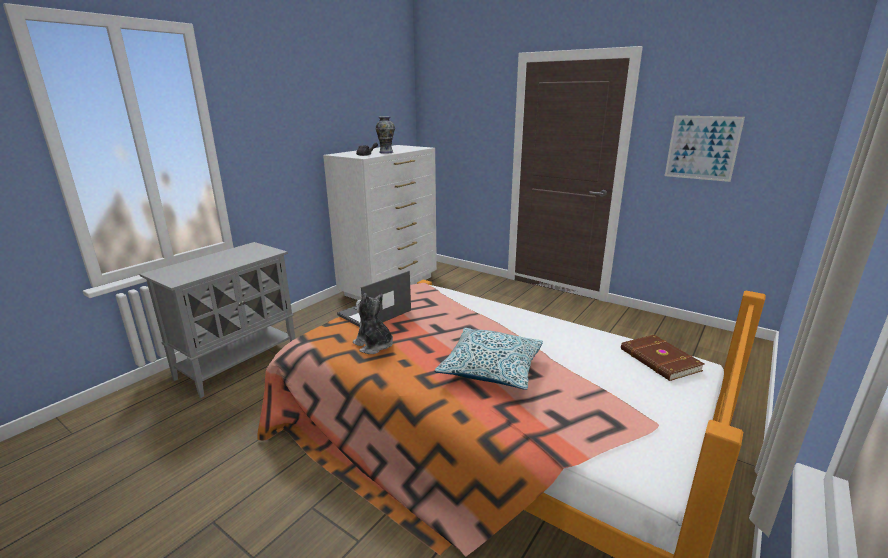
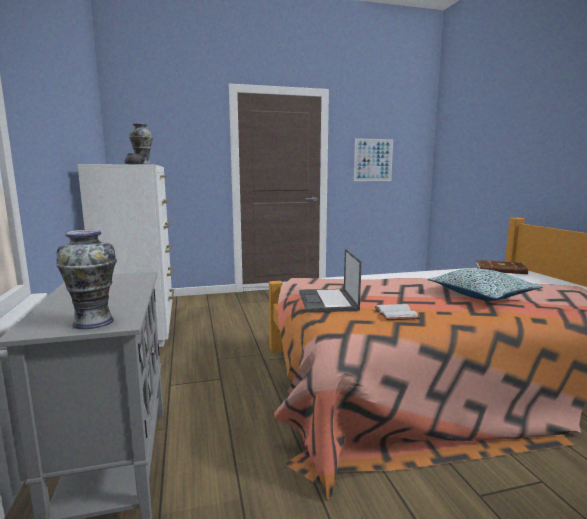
camera: 50 degrees left, 10 degrees down
plush toy [353,293,393,354] -> white book [375,304,420,320]
none -> vase [56,230,117,329]

